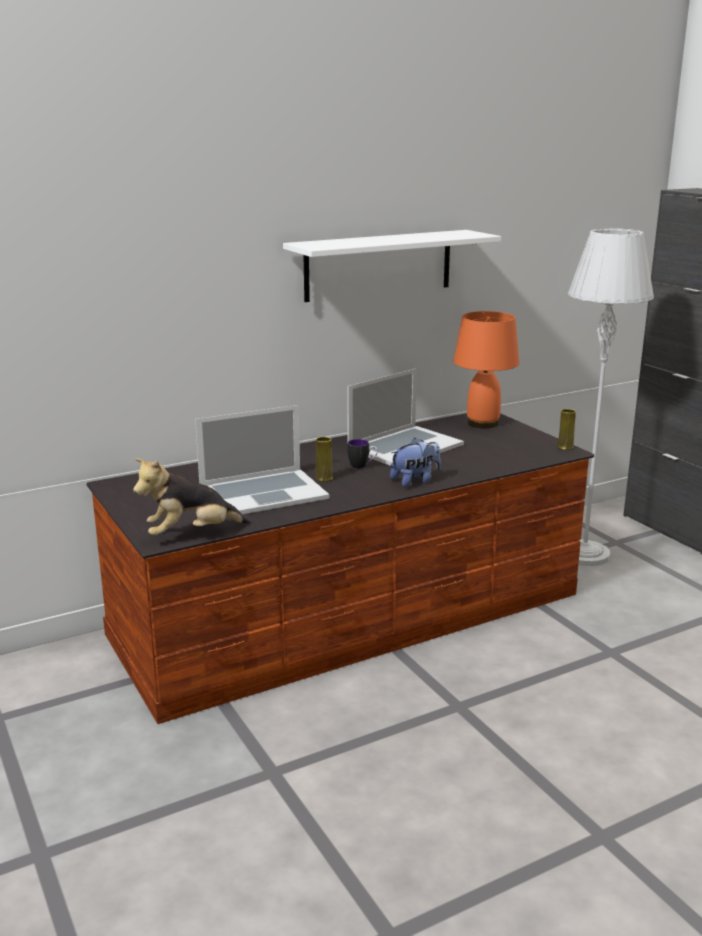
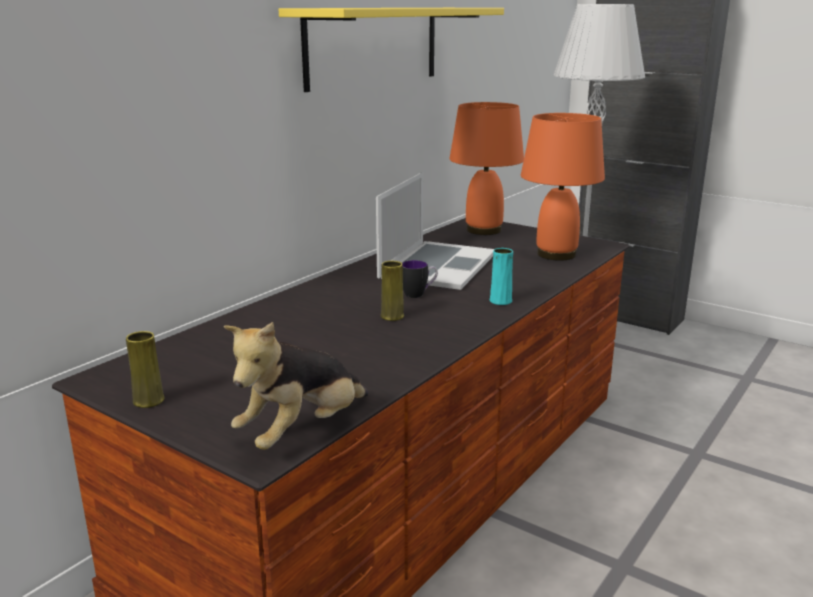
camera: 25 degrees left, 0 degrees up
laptop [195,405,329,518] -> none
white shelf [283,230,501,302] -> yellow shelf [278,8,504,92]
plush toy [390,438,441,487] -> turquoise vase [490,248,513,305]
yellow vase [557,409,576,450] -> yellow vase moved to [126,331,165,408]
none -> orange table lamp [521,113,605,261]

